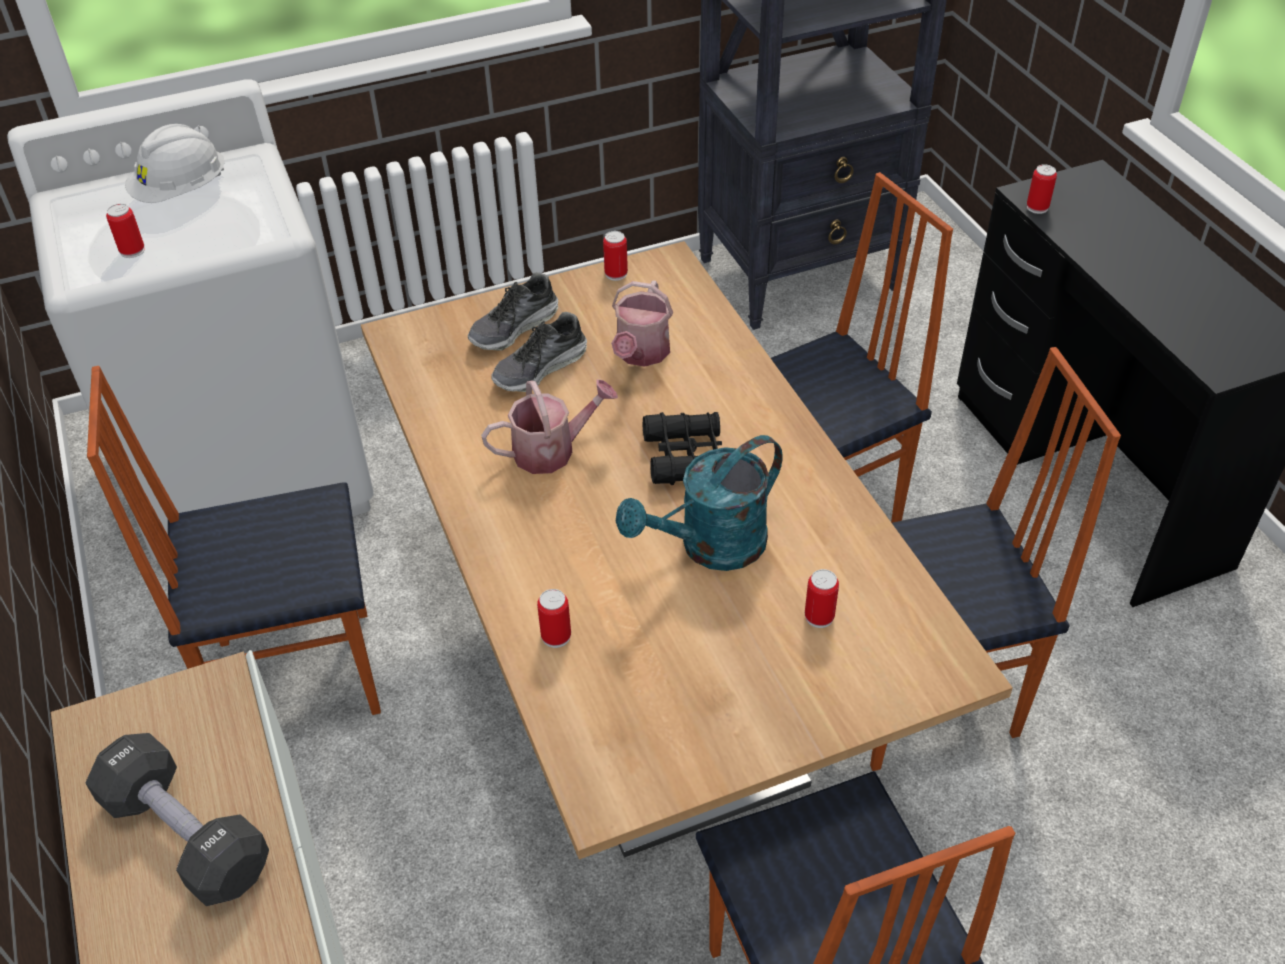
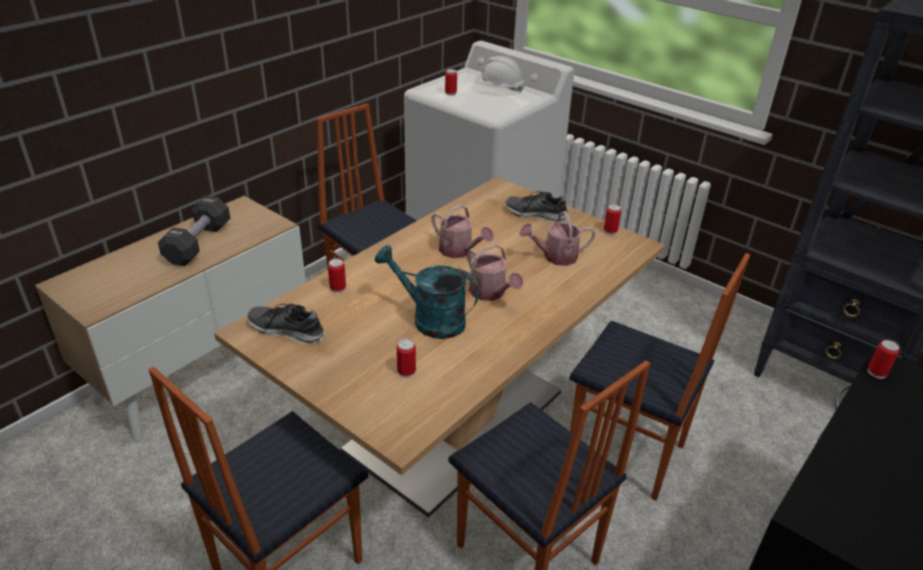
camera: 60 degrees right, 10 degrees down
shoe [491,312,587,392] -> shoe moved to [247,303,325,344]
black binoculars [643,412,722,485] -> watering can [467,244,523,301]

